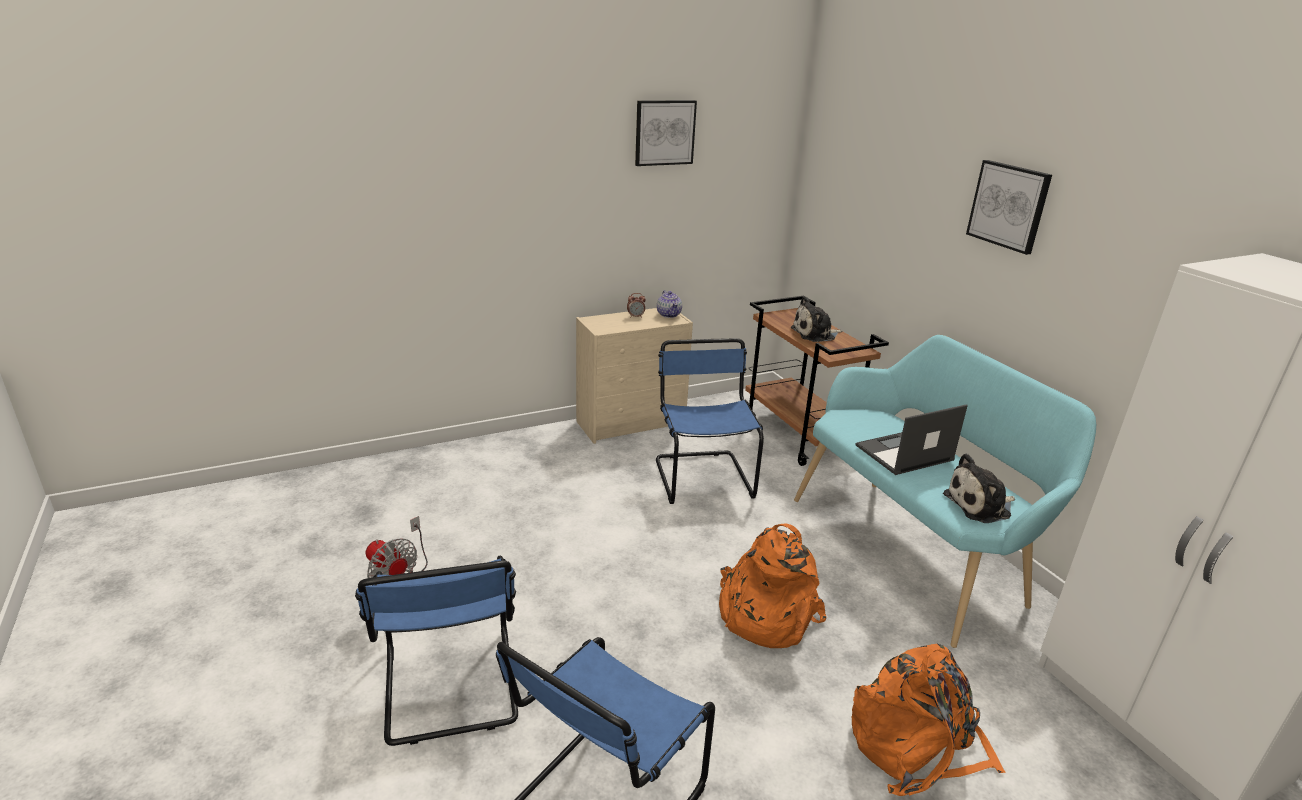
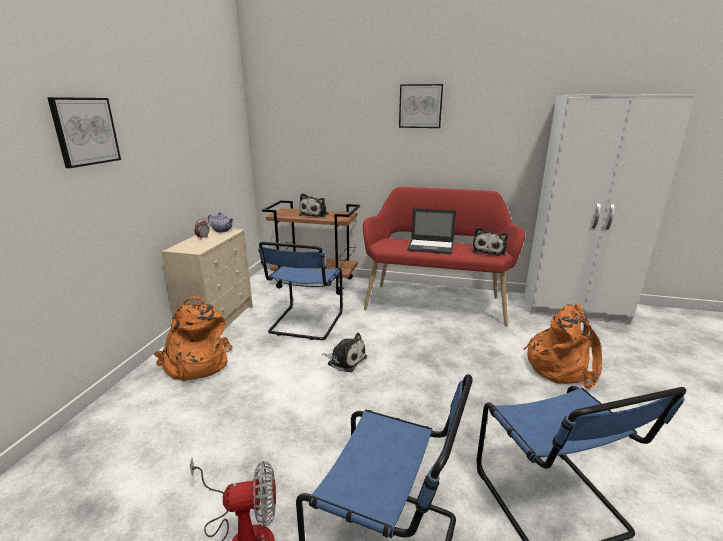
camera: 50 degrees left, 5 degrees down
picture [635,100,697,166] -> picture moved to [47,97,121,168]
blue chair [656,338,764,504] -> blue chair turned 105 degrees counterclockwise [258,242,343,340]
orange backpack [719,524,826,648] -> orange backpack moved to [154,296,232,381]
turquoise bench [794,335,1096,648] -> red bench [363,187,525,326]
laptop [856,404,968,475] -> laptop turned 90 degrees counterclockwise [407,208,456,254]
none -> plush toy [321,333,367,372]

